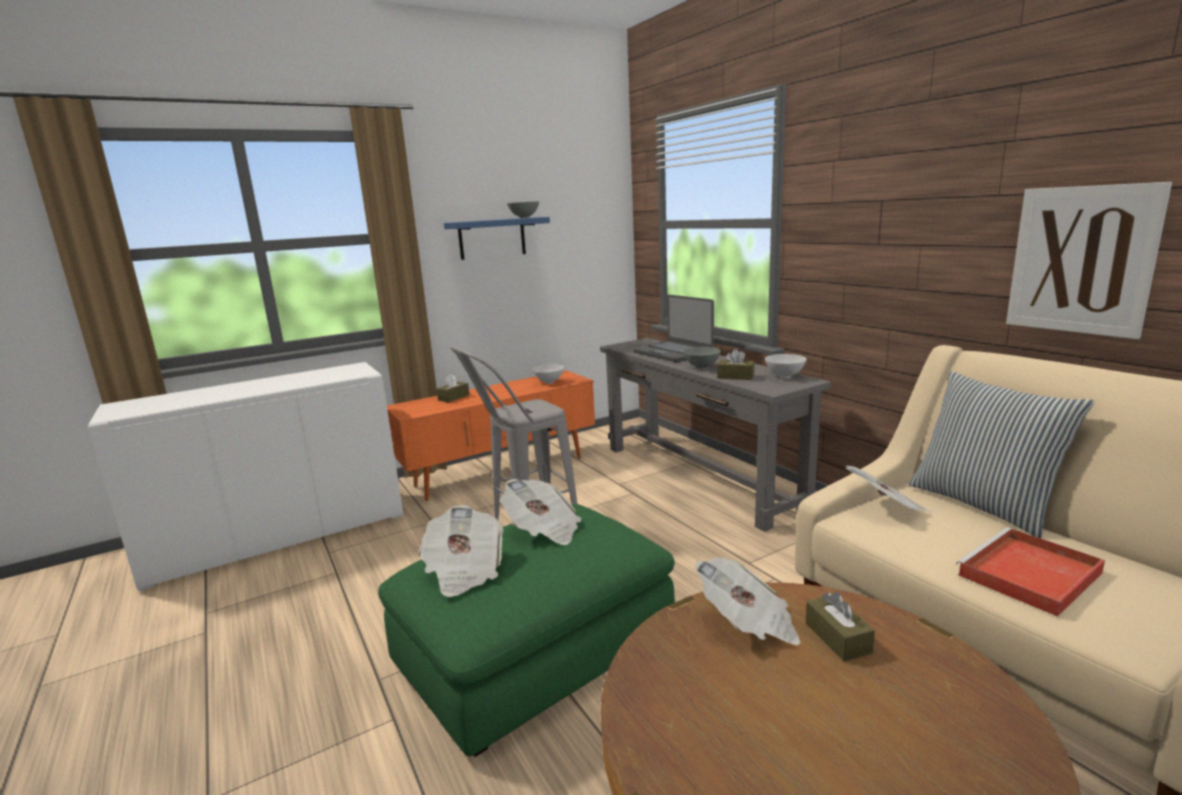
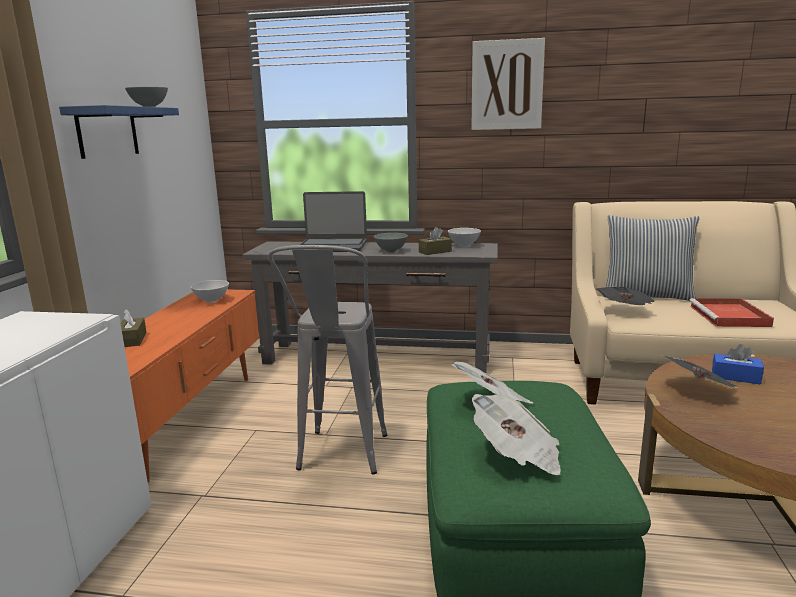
camera: 50 degrees left, 0 degrees up
brown tissue box [806,592,875,662] -> blue tissue box [712,344,764,384]
picture [1006,182,1172,339] -> picture moved to [471,38,545,130]

